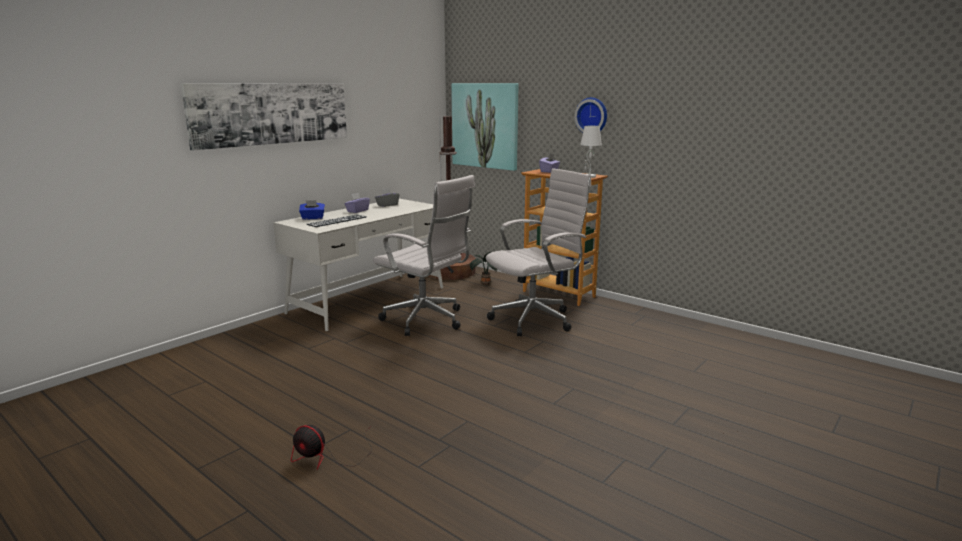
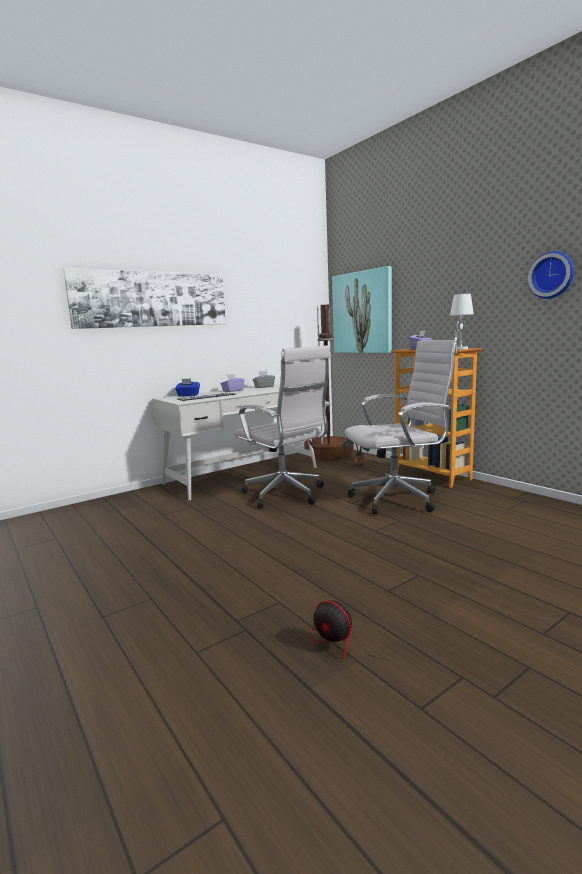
camera: 15 degrees right, 5 degrees down
fan [291,425,372,470] -> fan moved to [310,600,406,660]
wall clock [574,97,607,133] -> wall clock moved to [528,251,574,299]

